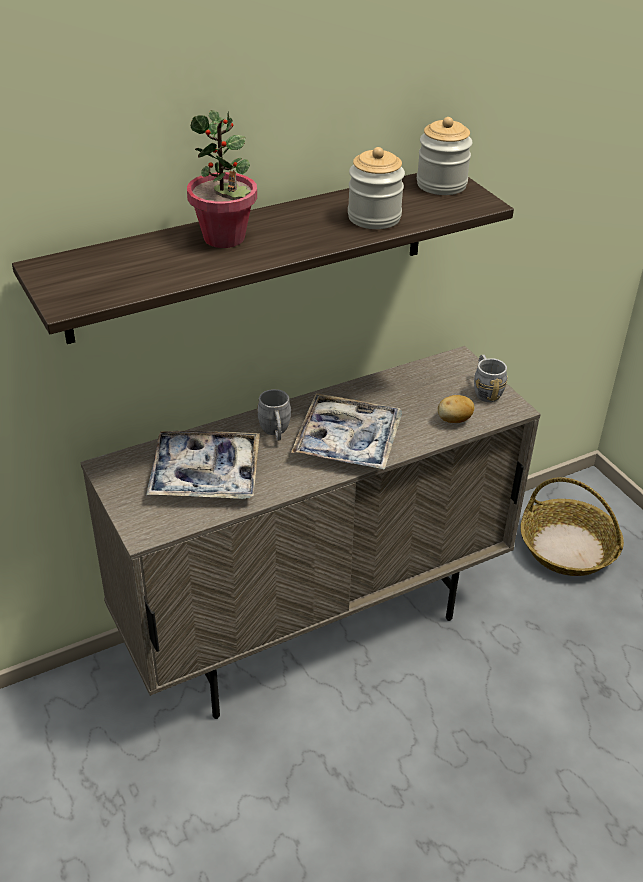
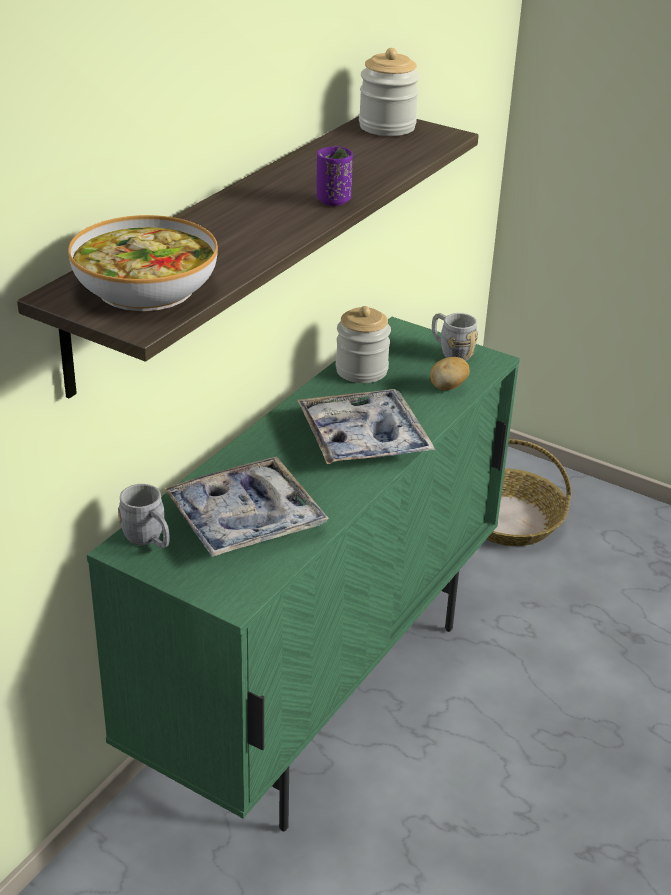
camera: 30 degrees left, 5 degrees down
beige cabinet [80,346,541,719] -> green cabinet [87,317,520,831]
potted plant [187,110,257,248] -> none
grey mug [257,389,291,441] -> grey mug moved to [118,484,170,548]
jar [348,147,405,229] -> jar moved to [336,306,391,383]
none -> bowl [68,215,218,311]
none -> purple cup [317,147,353,206]

